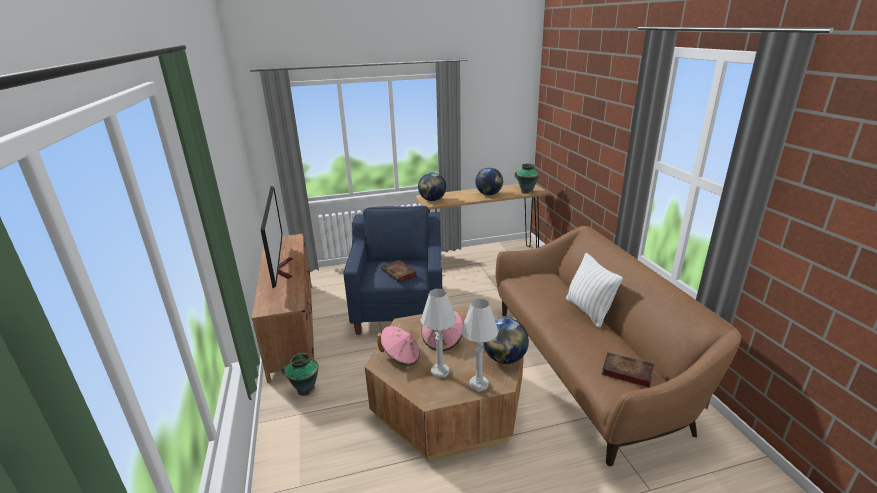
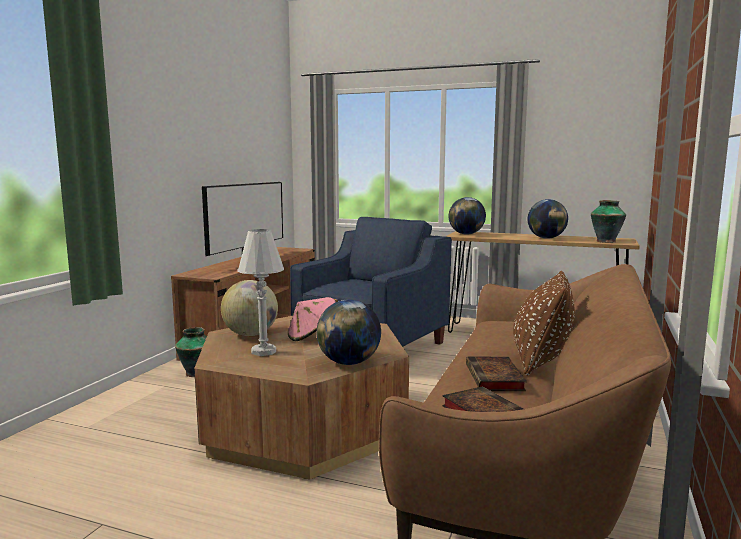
camera: 35 degrees right, 15 degrees down
pink hat [377,326,420,365] -> globe [221,280,278,336]
book [381,260,417,282] -> book moved to [466,357,527,391]
white table lamp [461,299,499,392] -> none
white pillow [566,253,623,328] -> brown pillow [513,271,575,376]

